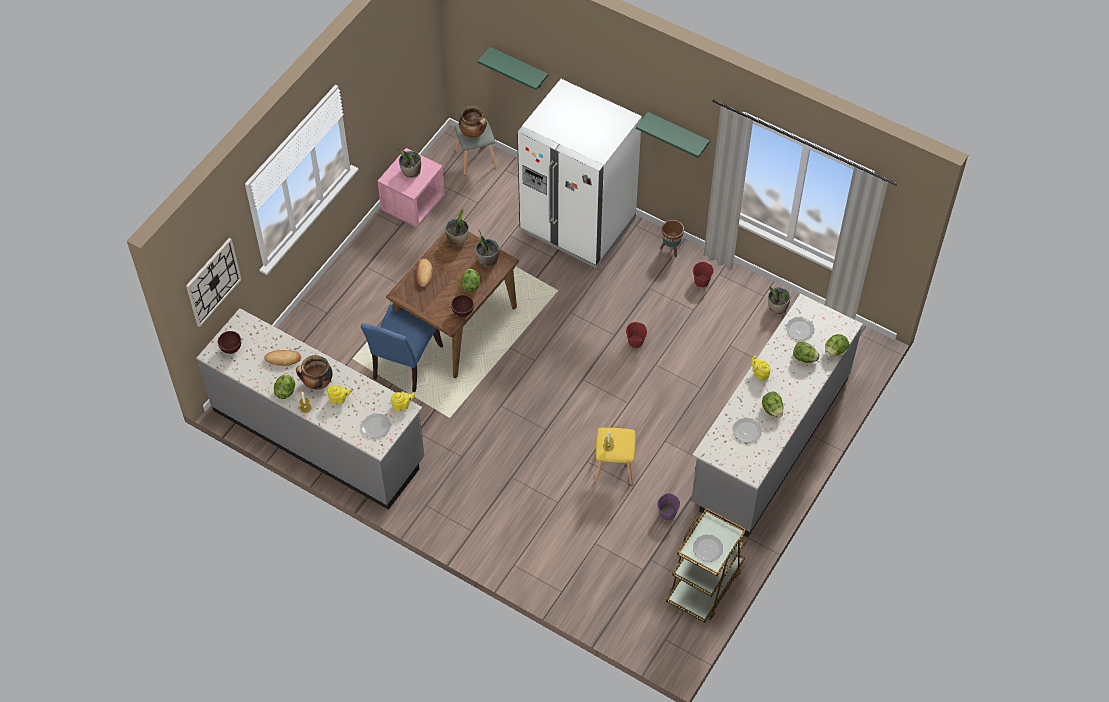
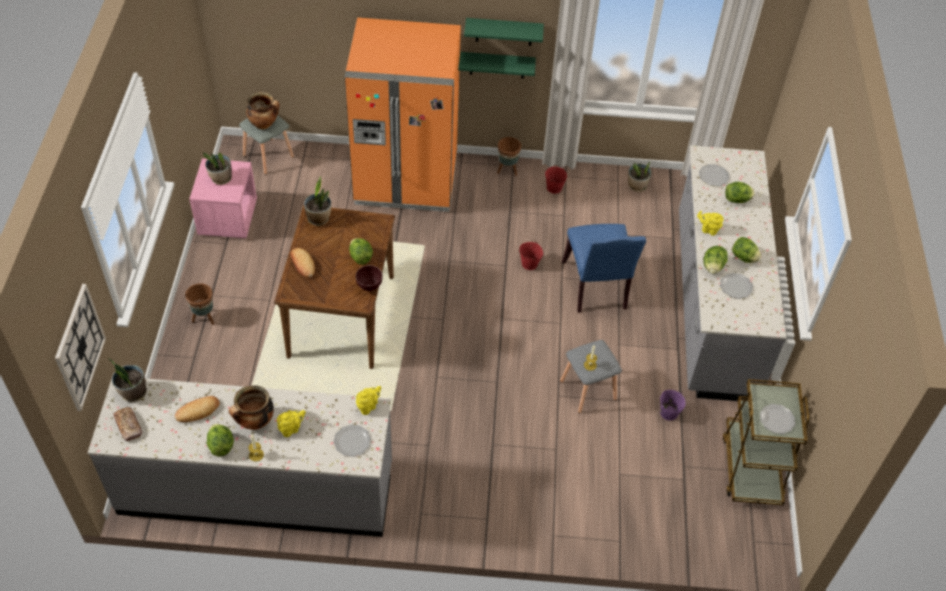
camera: 30 degrees left, 5 degrees down
brown bowl [218,331,241,354] -> bread [114,407,142,441]
blue chair [361,304,443,392] -> blue chair moved to [562,224,646,313]
potted plant [476,229,499,268] -> potted plant moved to [108,358,147,402]
green shelf [478,47,548,90] -> green shelf moved to [458,52,536,78]
white fridge [517,79,642,268] -> orange fridge [344,18,461,212]
yellow stool [594,428,636,485] -> grey stool [560,340,622,414]
lettuce [825,334,849,357] -> lettuce moved to [703,246,728,274]
none -> brown planter [185,284,214,325]

